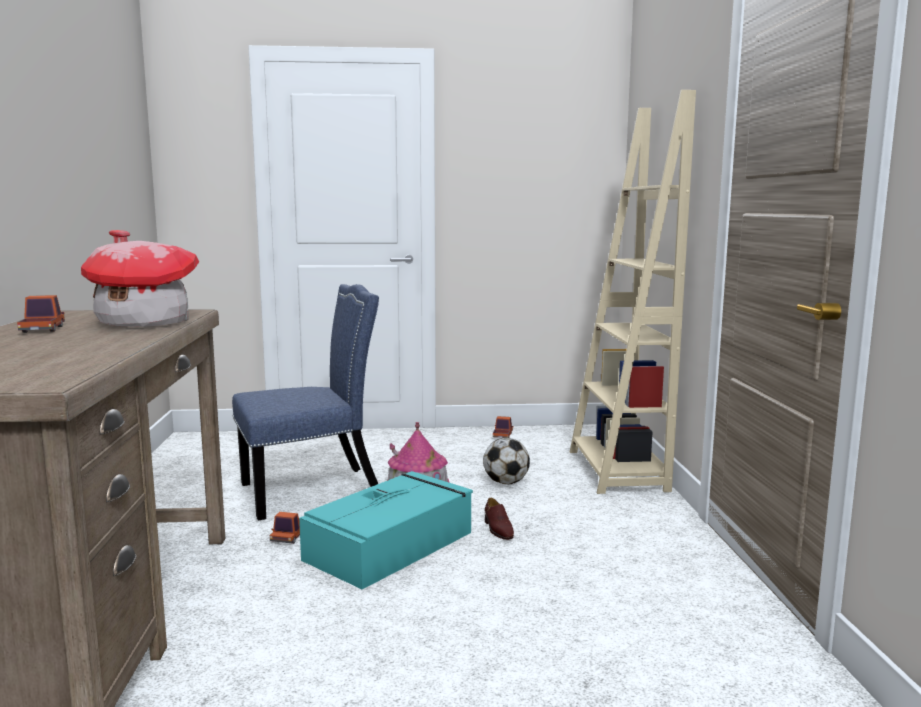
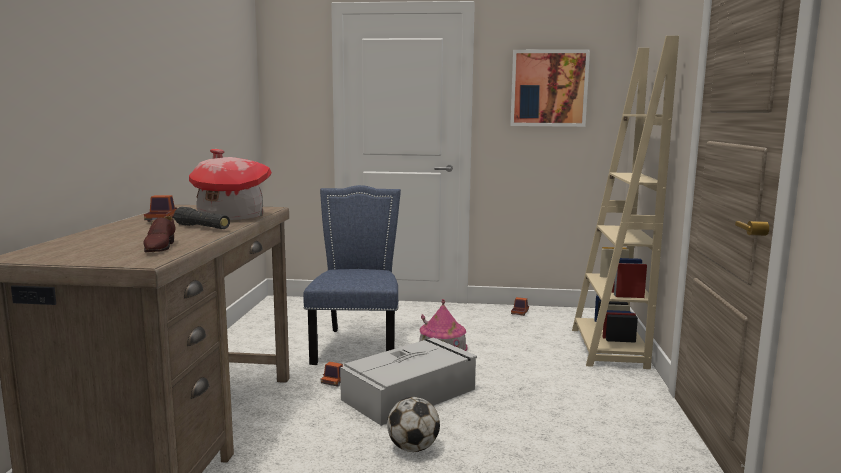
camera: 10 degrees right, 0 degrees up
blue chair [232,284,379,520] -> blue chair turned 75 degrees counterclockwise [303,185,401,365]
turquoise storage box [299,471,473,589] -> grey storage box [340,337,477,426]
football [483,438,530,484] -> football moved to [387,397,440,452]
brown shoe [485,498,514,540] -> brown shoe moved to [143,216,175,252]
none -> black flashlight [174,207,230,229]
none -> picture [510,50,590,127]

